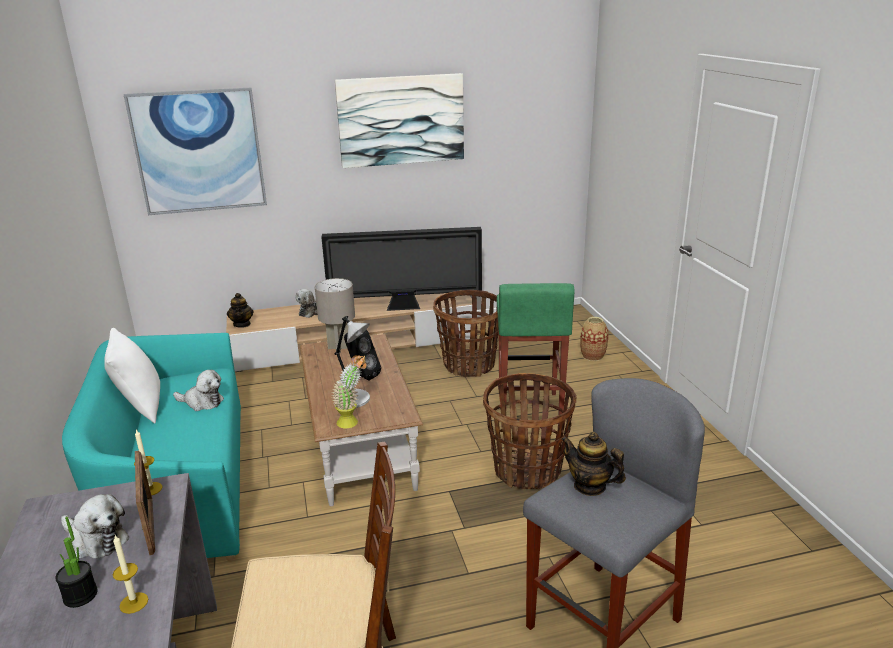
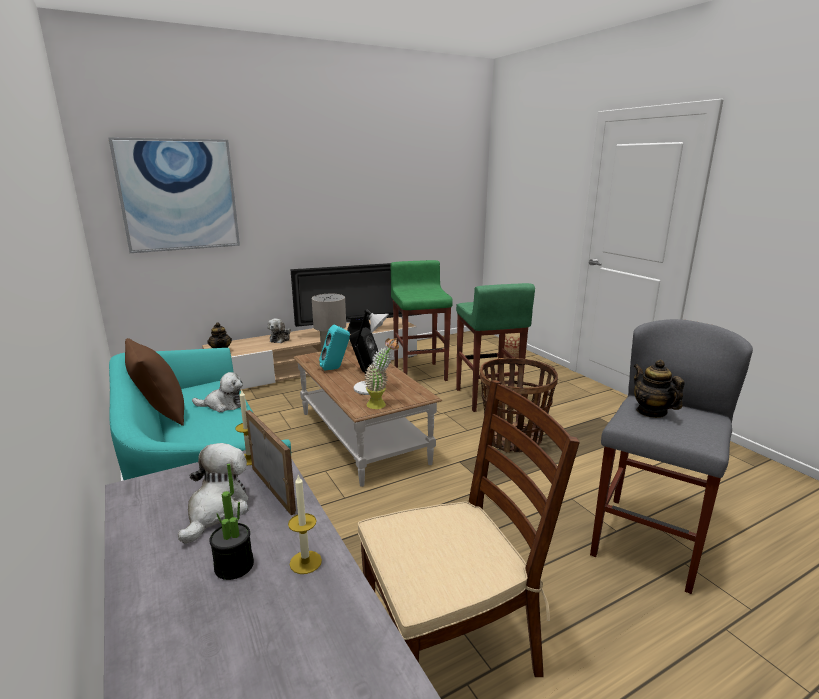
camera: 15 degrees left, 5 degrees down
plush toy [61,494,129,559] -> plush toy turned 90 degrees counterclockwise [178,443,249,544]
white pillow [104,328,160,424] -> brown pillow [125,338,184,426]
picture [335,73,464,168] -> none
basket [433,290,499,377] -> green stool [391,260,453,381]
teapot [562,432,626,496] -> teapot turned 45 degrees clockwise [633,360,684,418]
none -> turquoise speaker [319,325,350,371]

